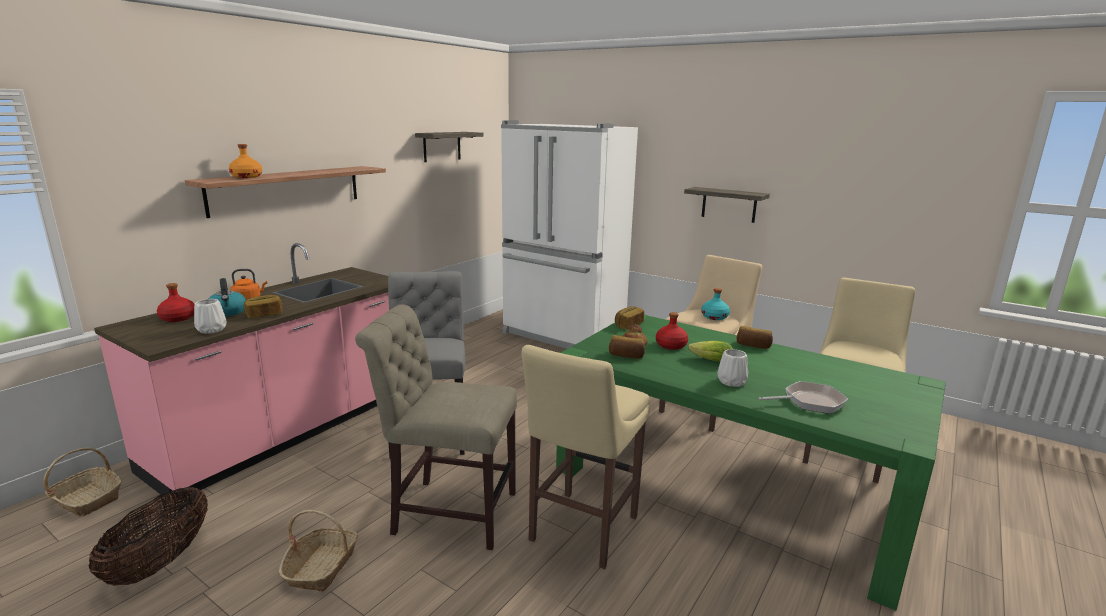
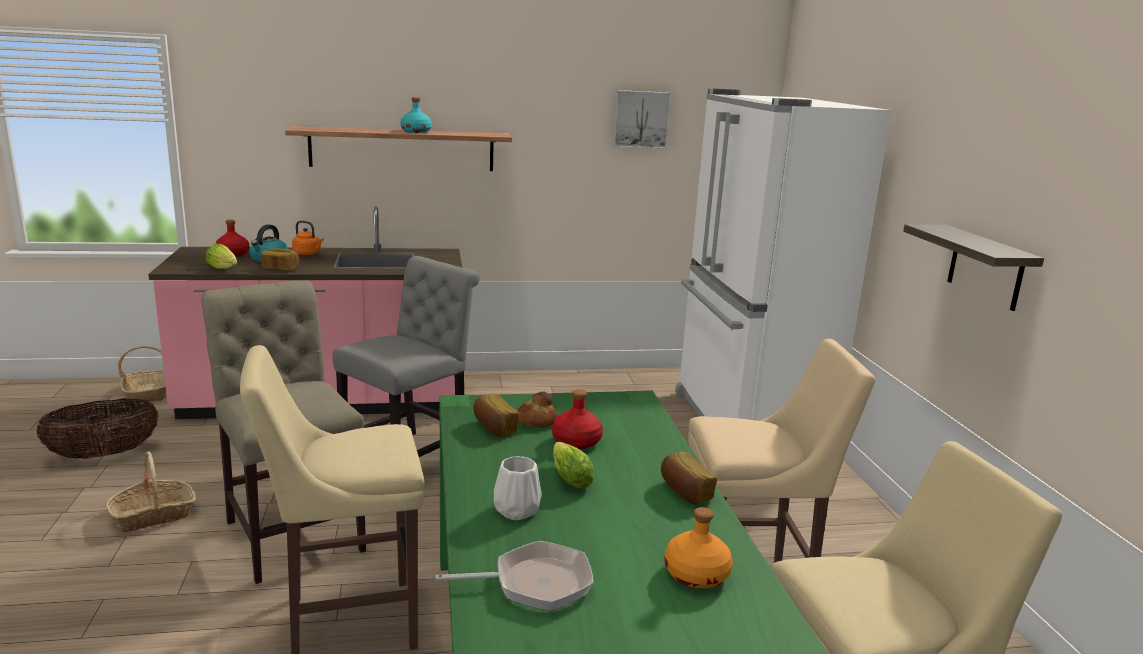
camera: 45 degrees right, 0 degrees up
white vase [194,299,227,334] -> lettuce [205,244,237,269]
orange bottle [229,144,262,178] -> orange bottle moved to [664,507,733,588]
shelf [415,132,484,162] -> picture [613,90,671,149]
bread [615,306,644,329] -> none
turquoise bottle [701,288,730,320] -> turquoise bottle moved to [400,97,432,133]
frying pan [758,381,848,414] -> frying pan turned 45 degrees counterclockwise [436,541,593,611]

